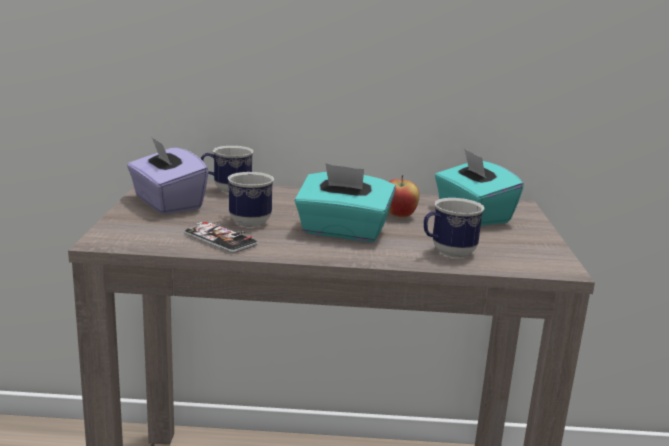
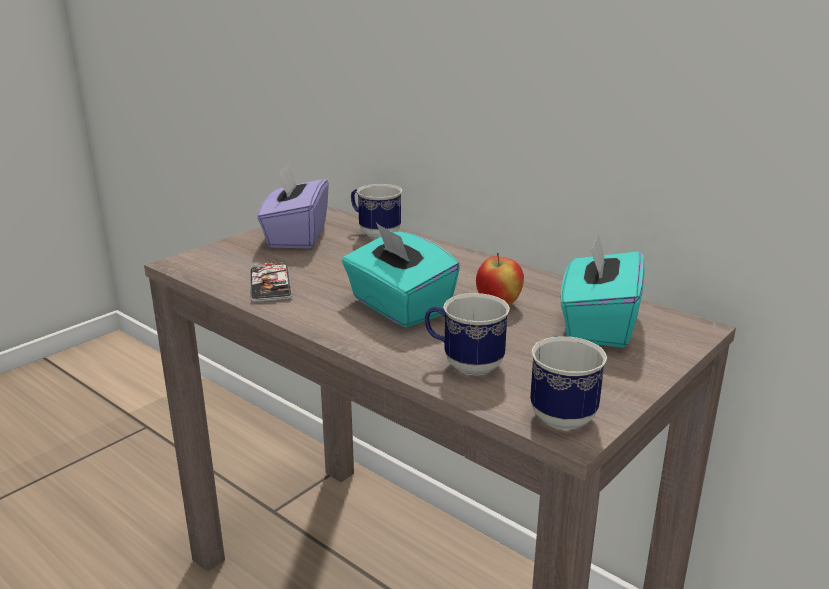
camera: 40 degrees right, 5 degrees up
mug [228,172,274,227] -> mug moved to [530,336,607,430]

